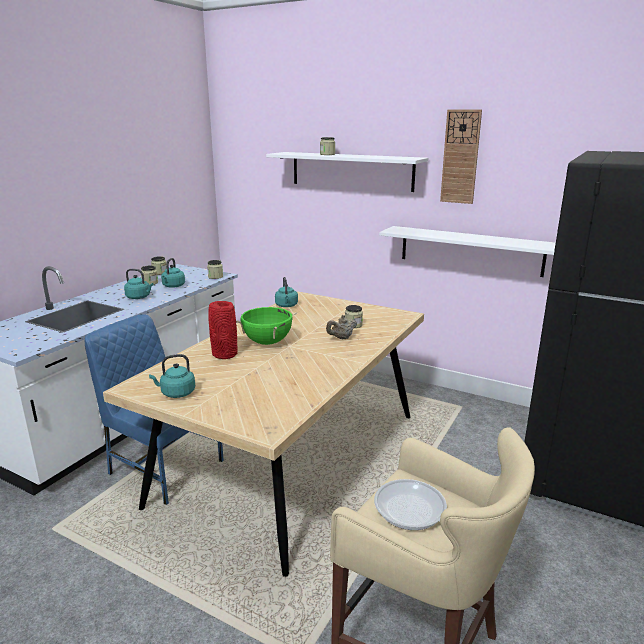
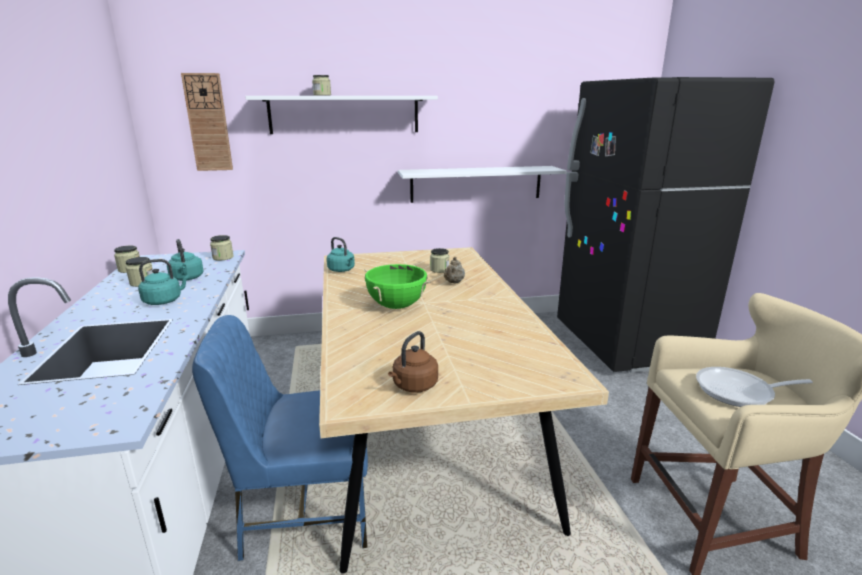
camera: 40 degrees left, 0 degrees up
turquoise kettle [149,354,195,398] -> brown kettle [388,331,438,393]
red vase [208,301,238,359] -> none
wall clock [440,109,482,204] -> wall clock moved to [181,73,233,171]

